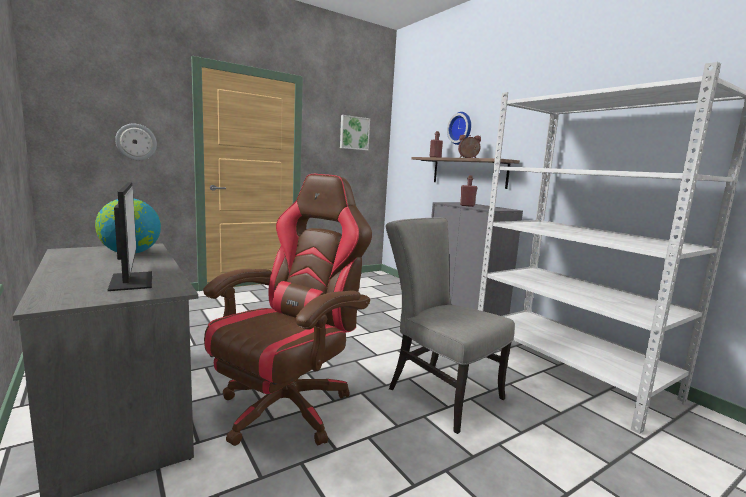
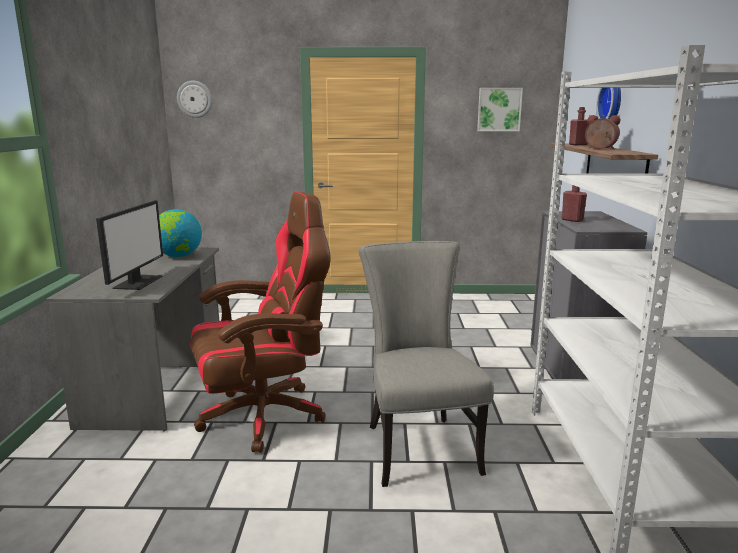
camera: 35 degrees right, 5 degrees up
wall clock [115,123,157,160] -> wall clock moved to [177,81,212,118]

